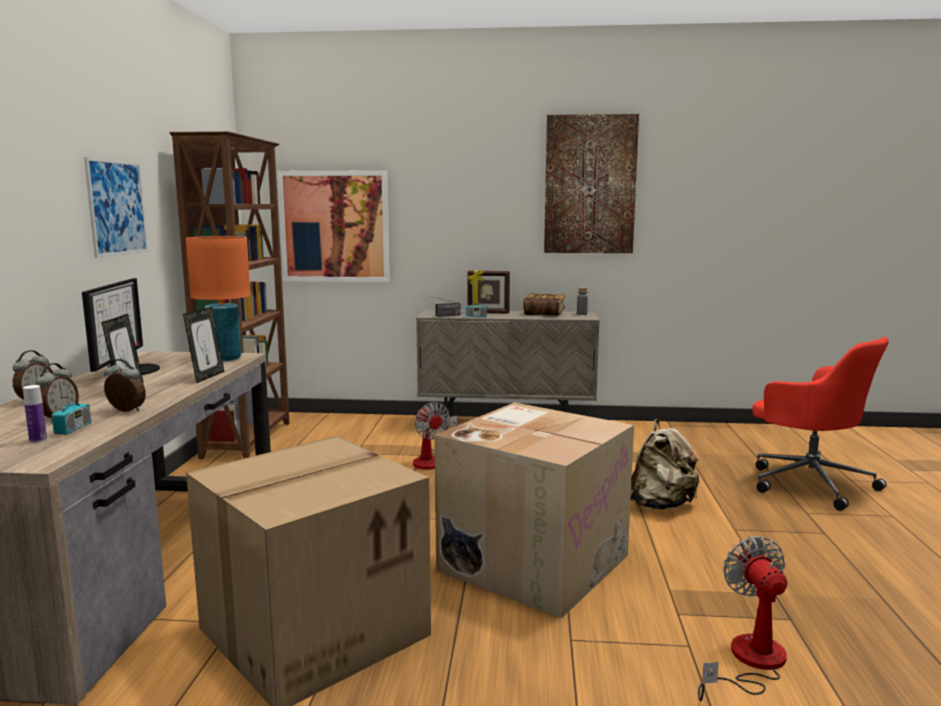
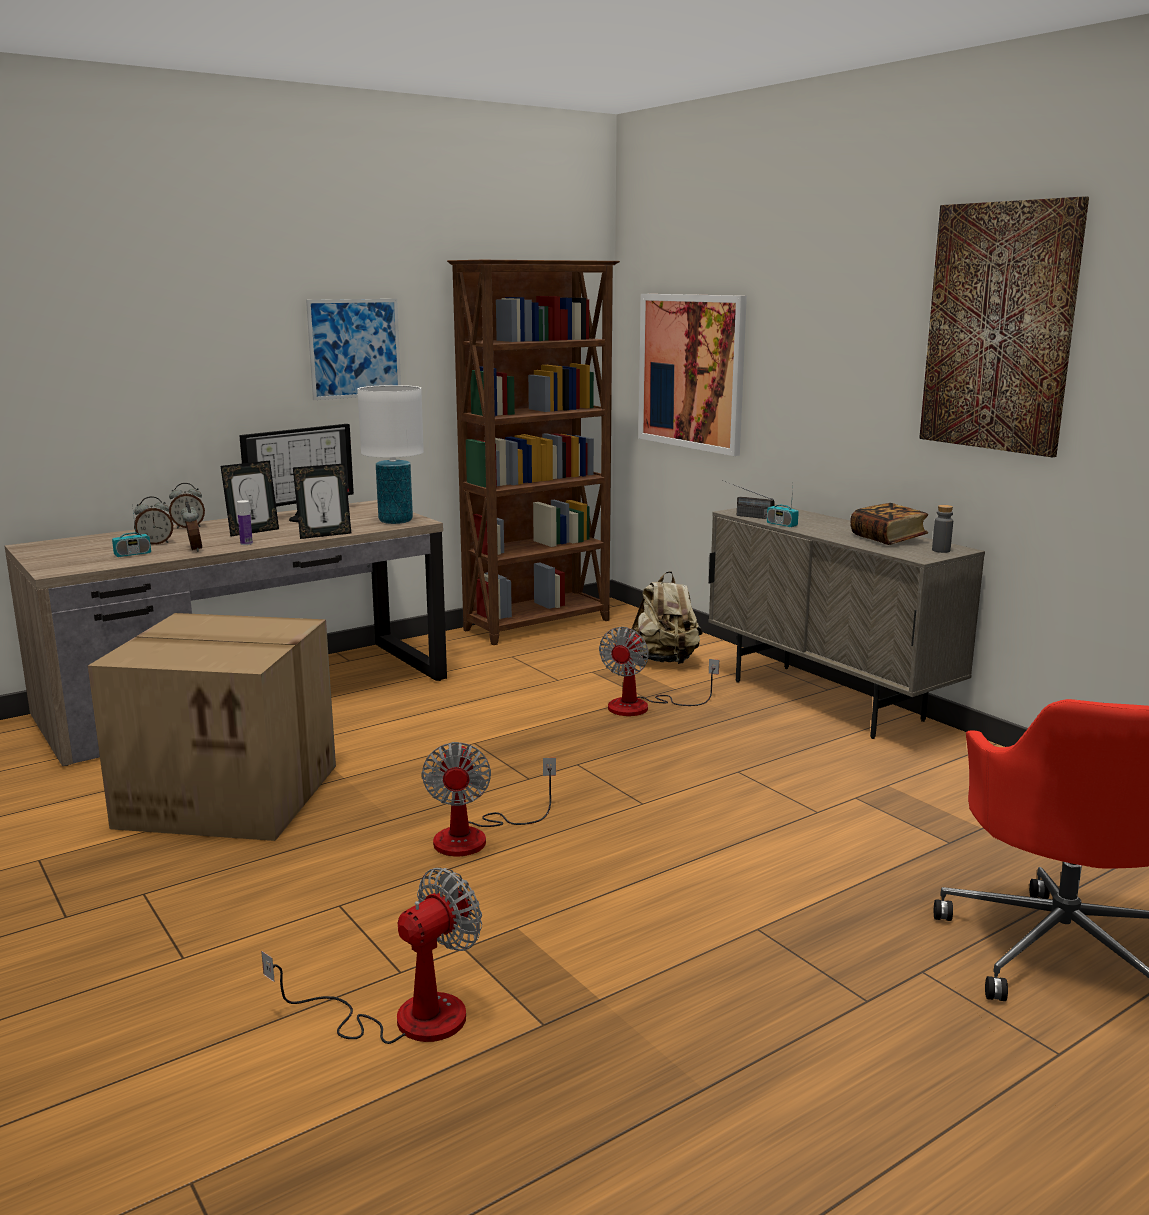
camera: 50 degrees right, 5 degrees up
bottle [23,385,47,443] -> bottle moved to [237,500,253,545]
orange table lamp [186,236,250,361] -> white table lamp [357,385,424,524]
cardboard box [435,402,634,618] -> fan [421,742,556,856]
picture frame [468,270,510,314] -> none
beige backpack [631,419,700,510] -> beige backpack moved to [632,571,703,664]

